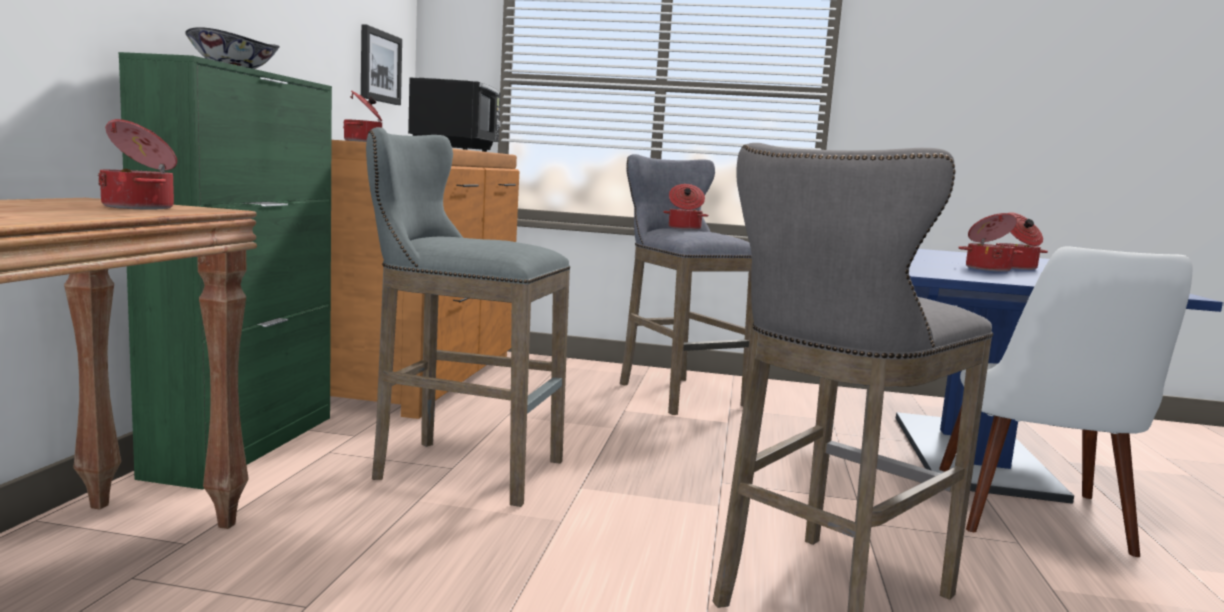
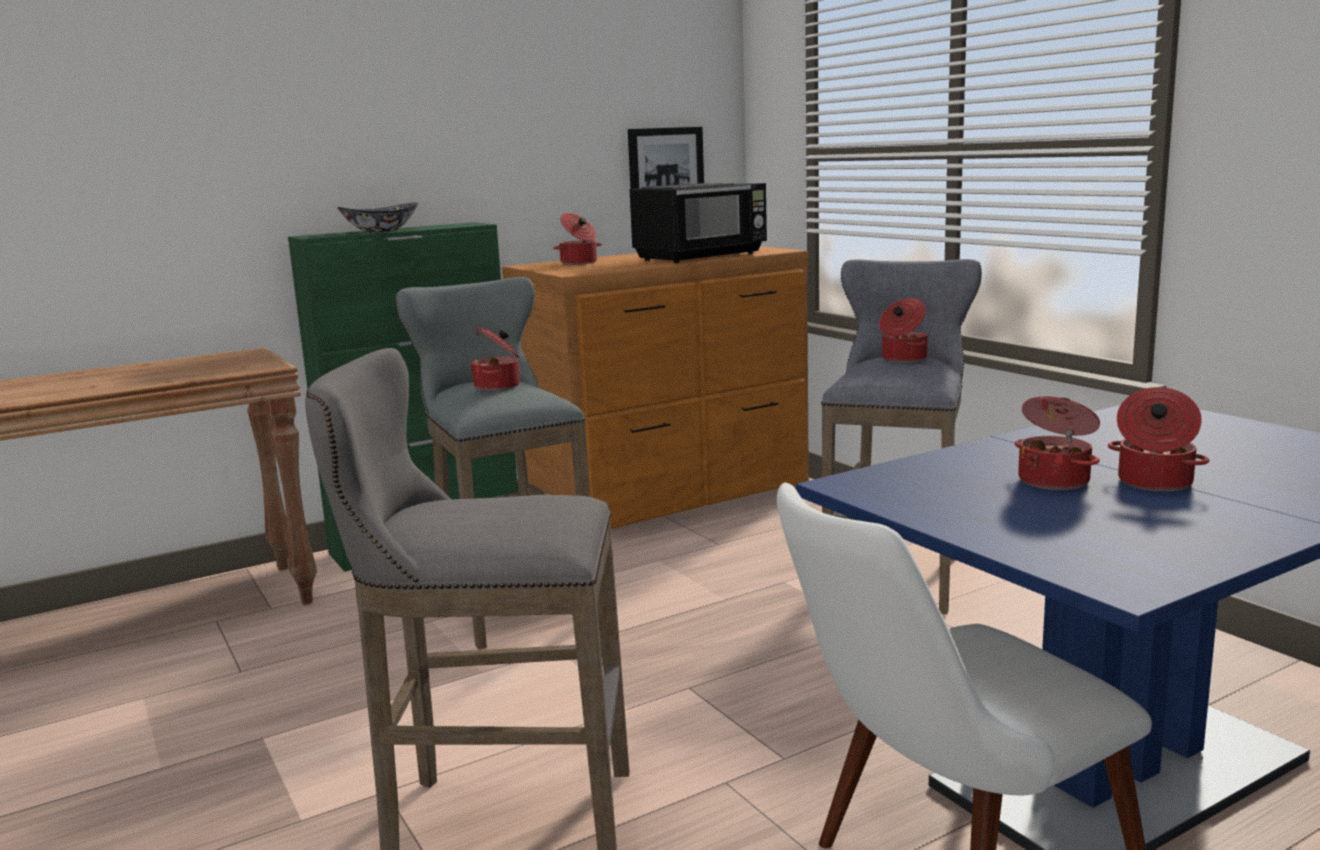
camera: 50 degrees right, 5 degrees up
cooking pot [98,119,177,209] -> cooking pot moved to [470,326,520,391]

